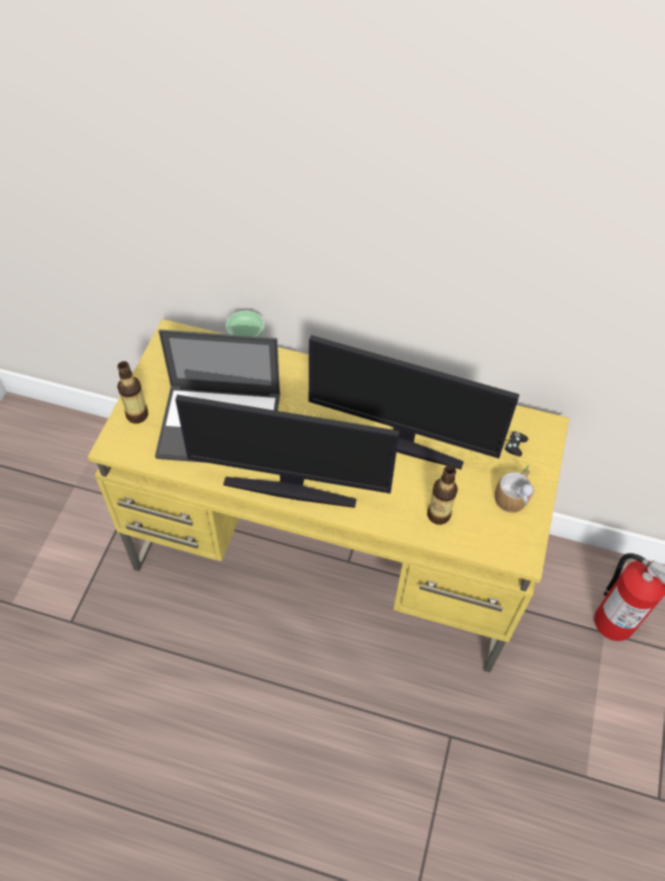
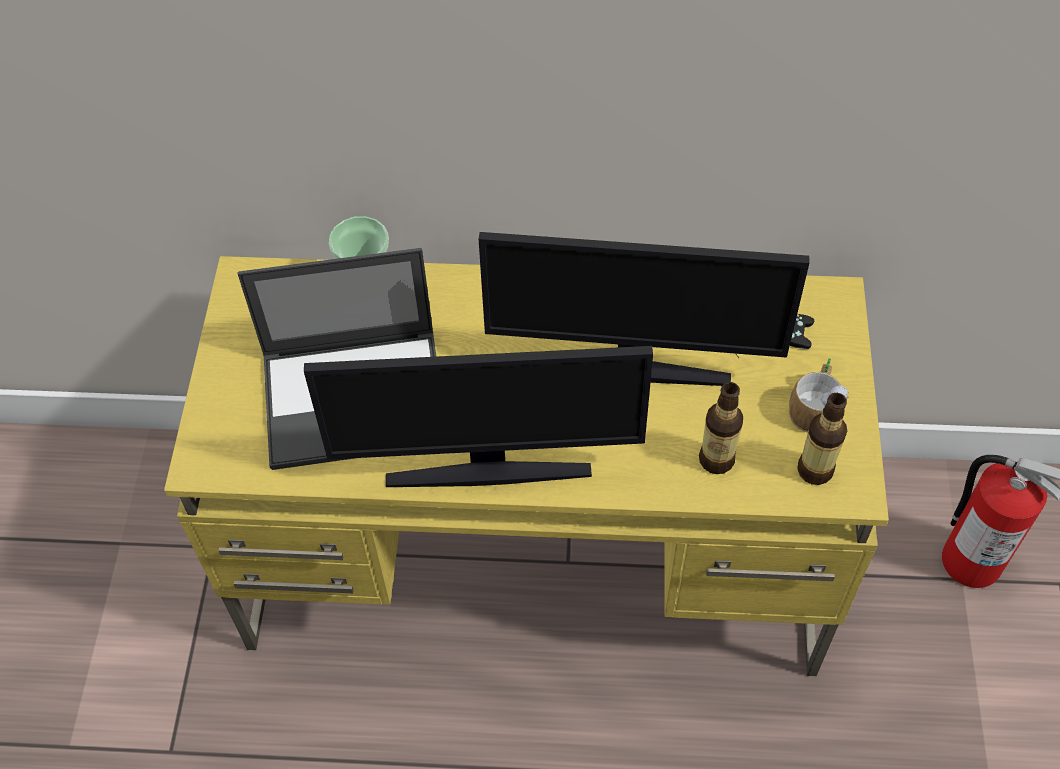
camera: 10 degrees left, 0 degrees up
bottle [117,361,148,424] -> bottle moved to [797,393,847,485]

